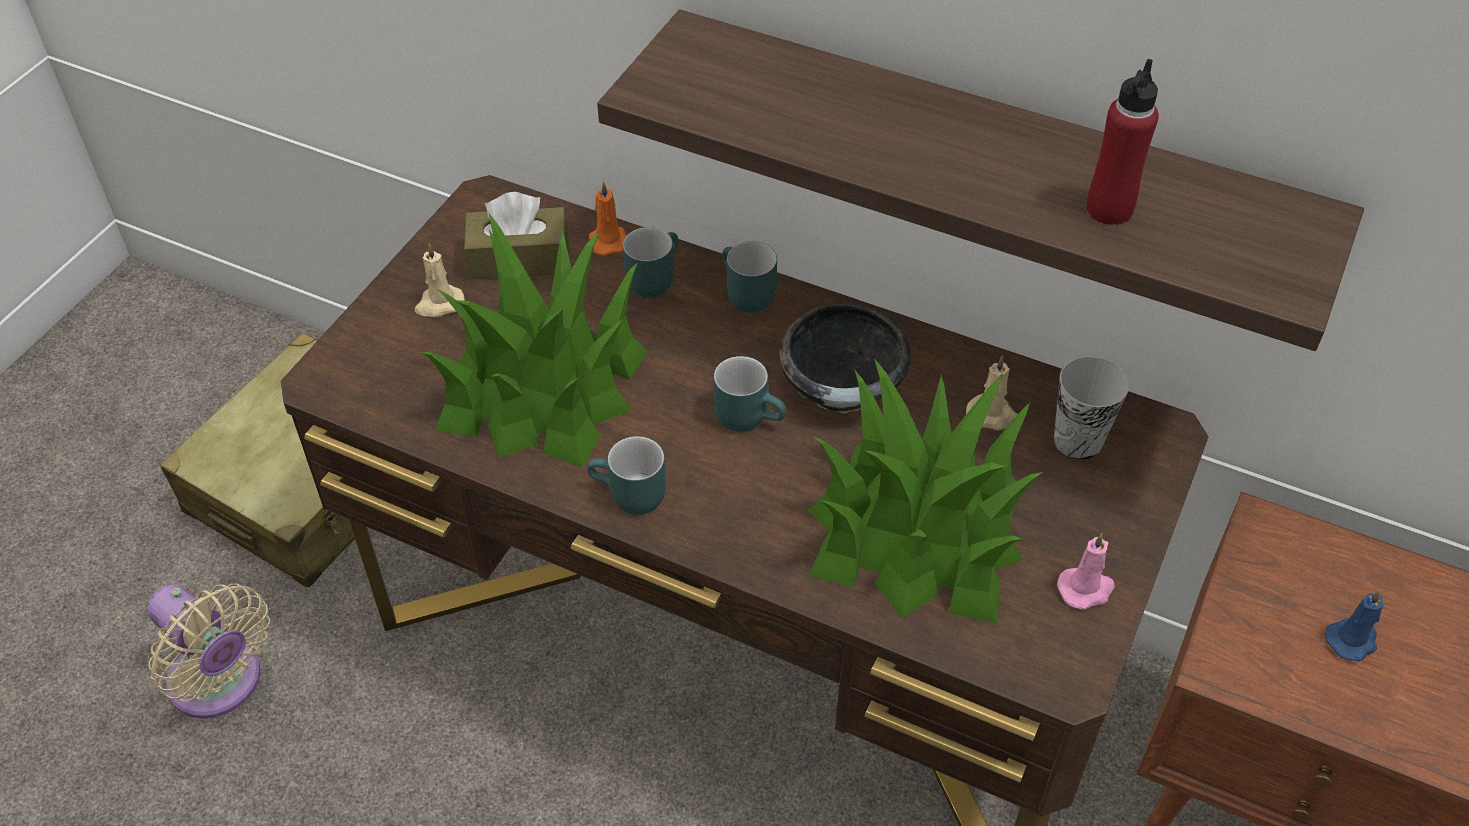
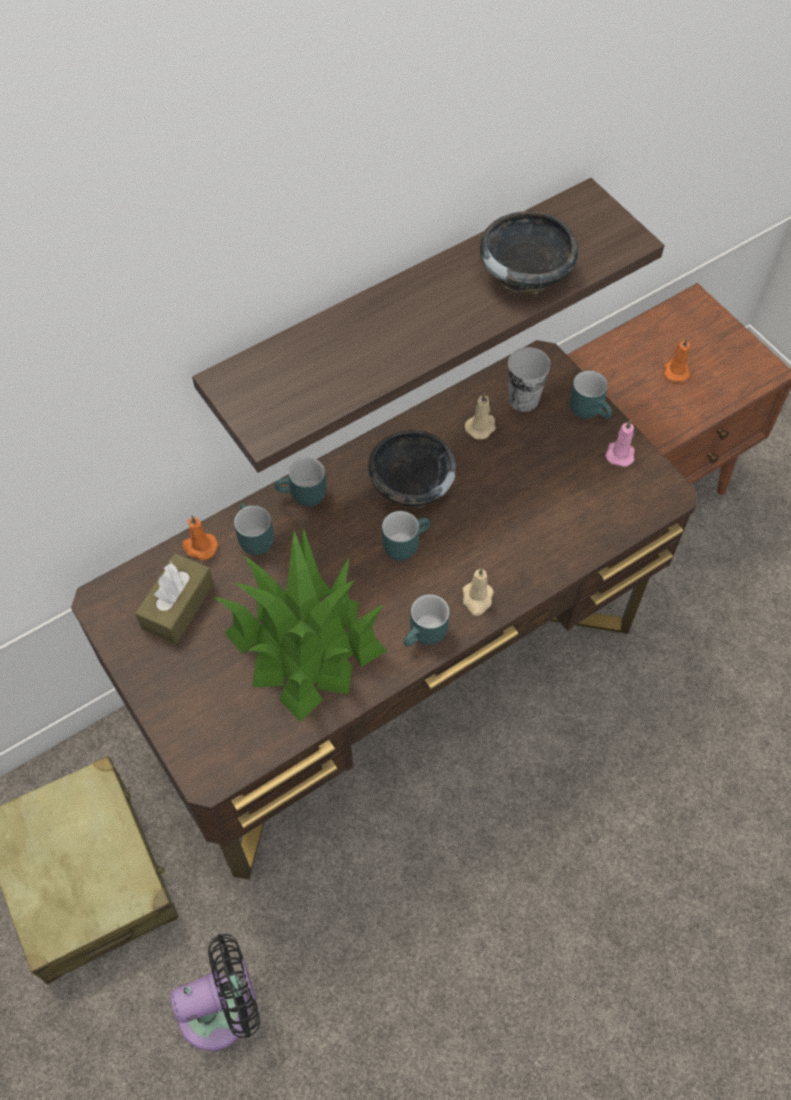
camera: 60 degrees left, 10 degrees up
beige fan [147,584,270,719] -> black fan [170,934,260,1051]
beige candle [415,243,465,317] -> beige candle moved to [463,567,494,616]
potted plant [808,358,1043,623] -> none
red bottle [1086,59,1159,225] -> black bowl [479,211,578,294]
blue candle [1325,590,1384,661] -> orange candle [664,338,690,382]
none -> turquoise mug [570,371,612,419]

